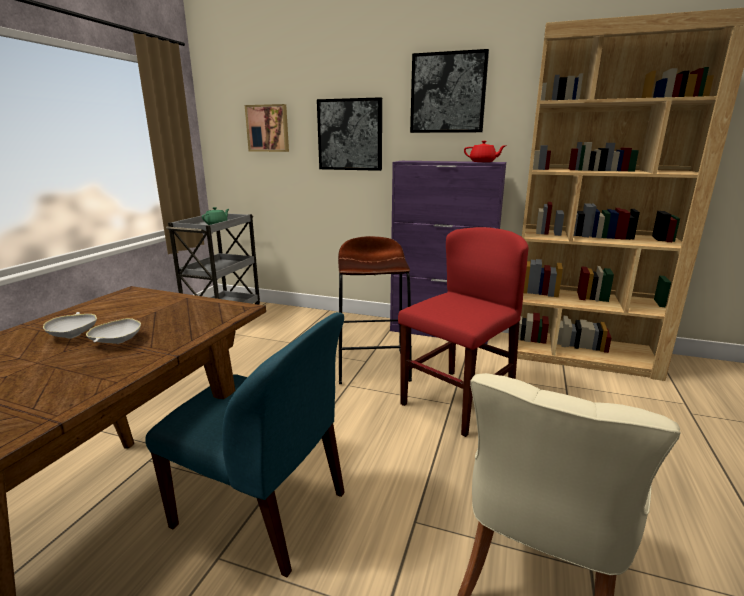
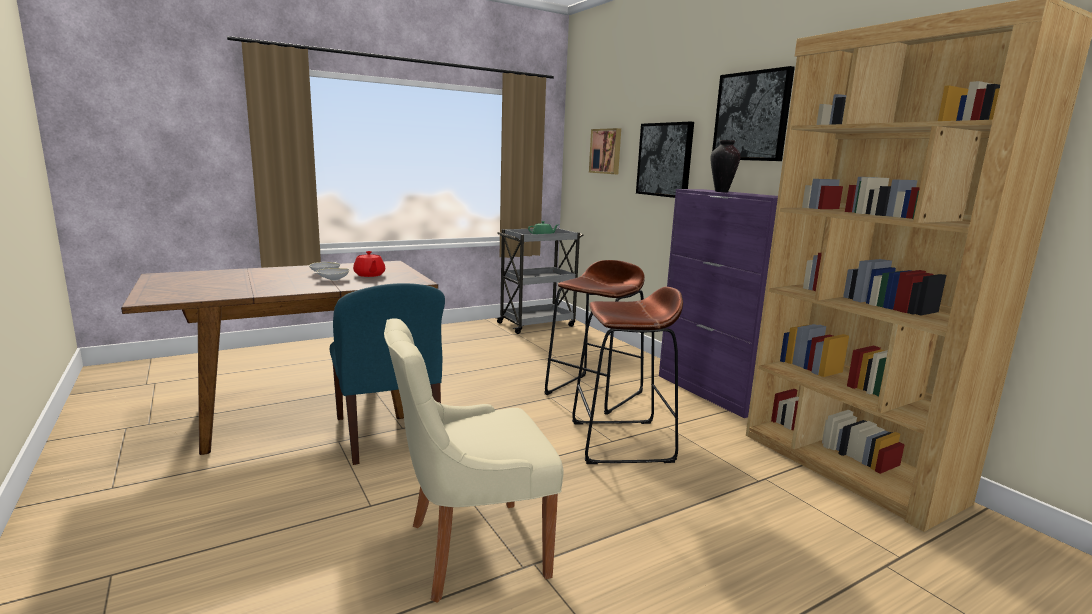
camera: 40 degrees right, 5 degrees down
red chair [398,227,528,437] -> brown stool [572,287,683,464]
red teapot [464,141,507,162] -> red teapot moved to [353,251,385,277]
none -> vase [711,140,741,192]

